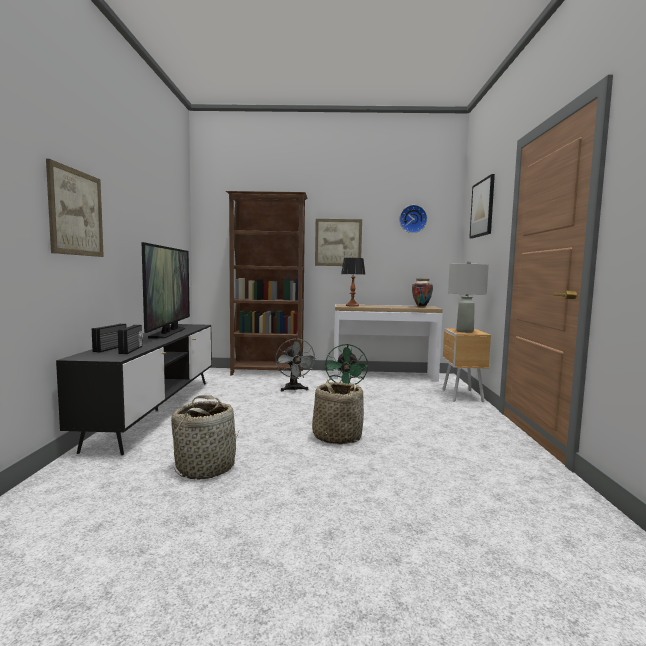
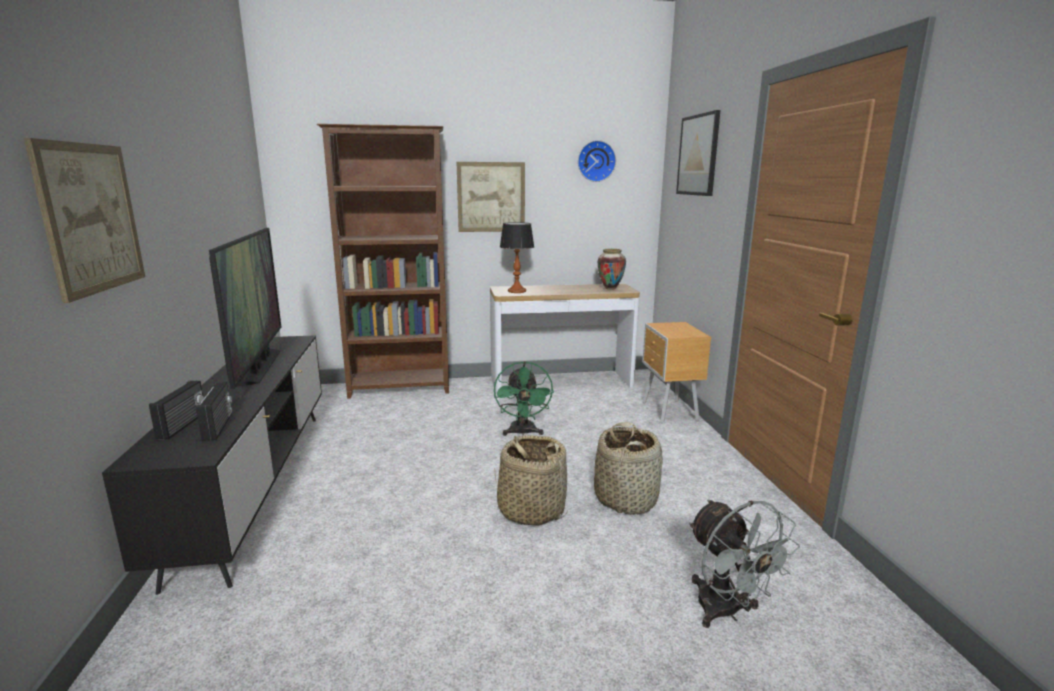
camera: 10 degrees left, 10 degrees up
basket [171,395,239,480] -> basket moved to [594,422,663,515]
grey fan [275,338,316,392] -> grey fan moved to [689,500,800,628]
grey table lamp [448,261,489,333] -> none

